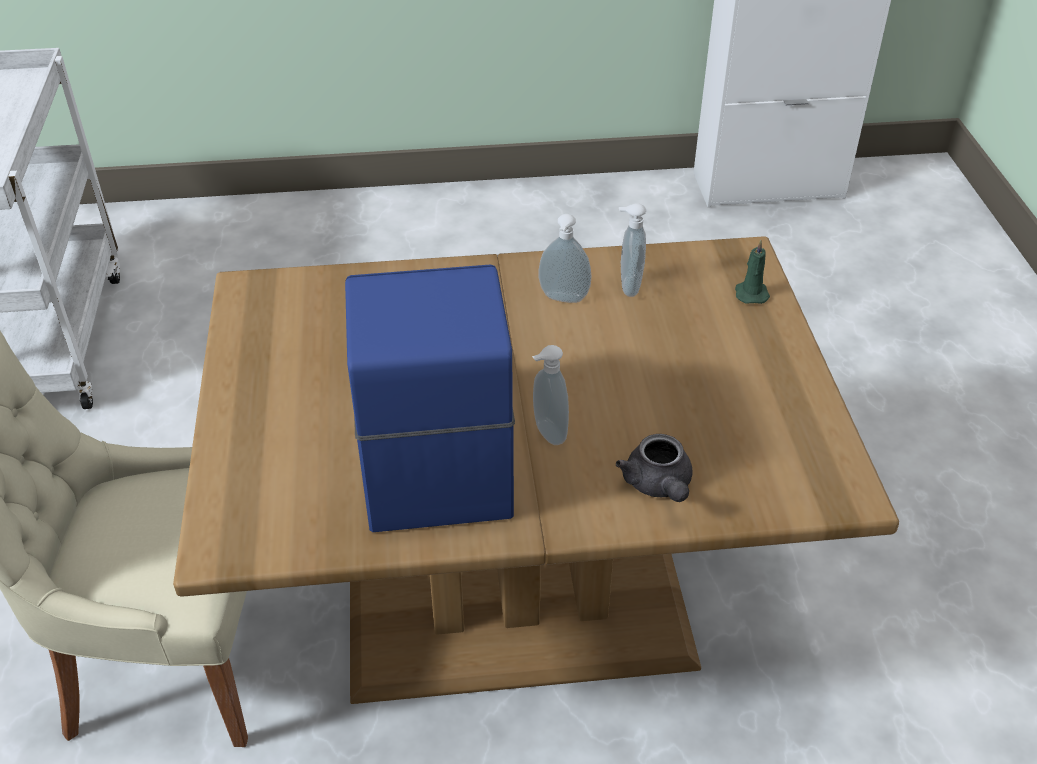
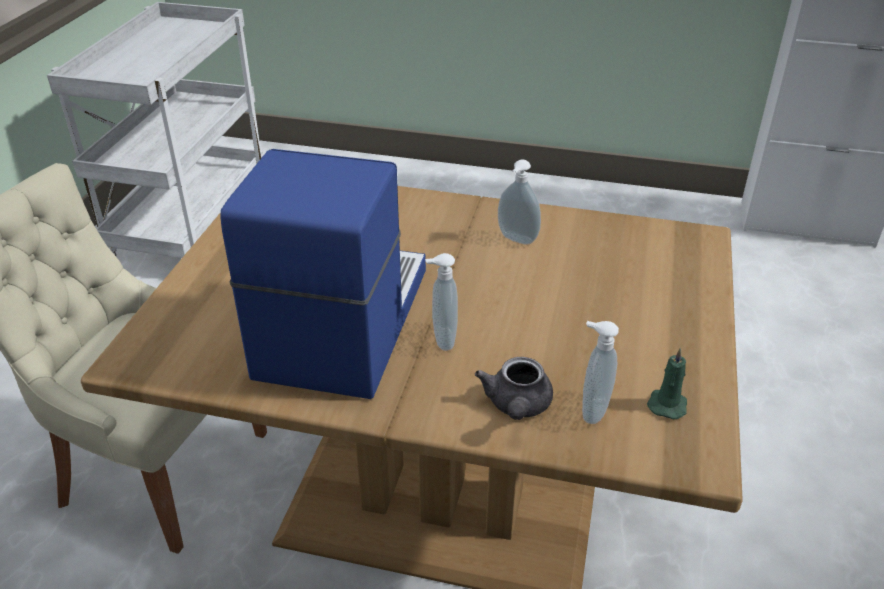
camera: 20 degrees right, 5 degrees down
soap dispenser [619,203,646,297] -> soap dispenser moved to [582,321,619,424]
green candle [735,240,770,304] -> green candle moved to [647,348,687,419]

